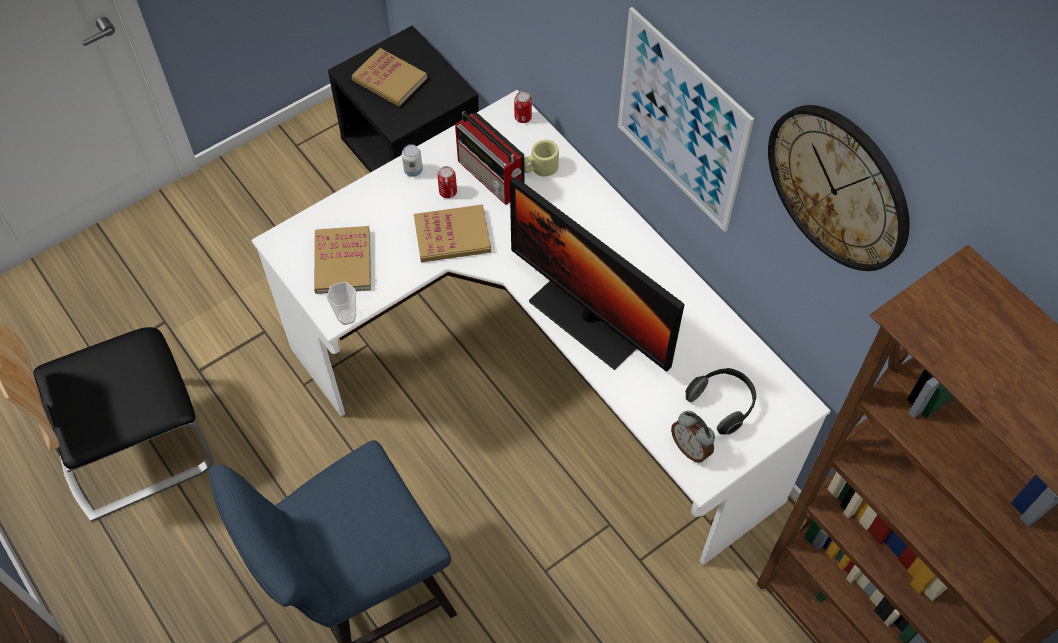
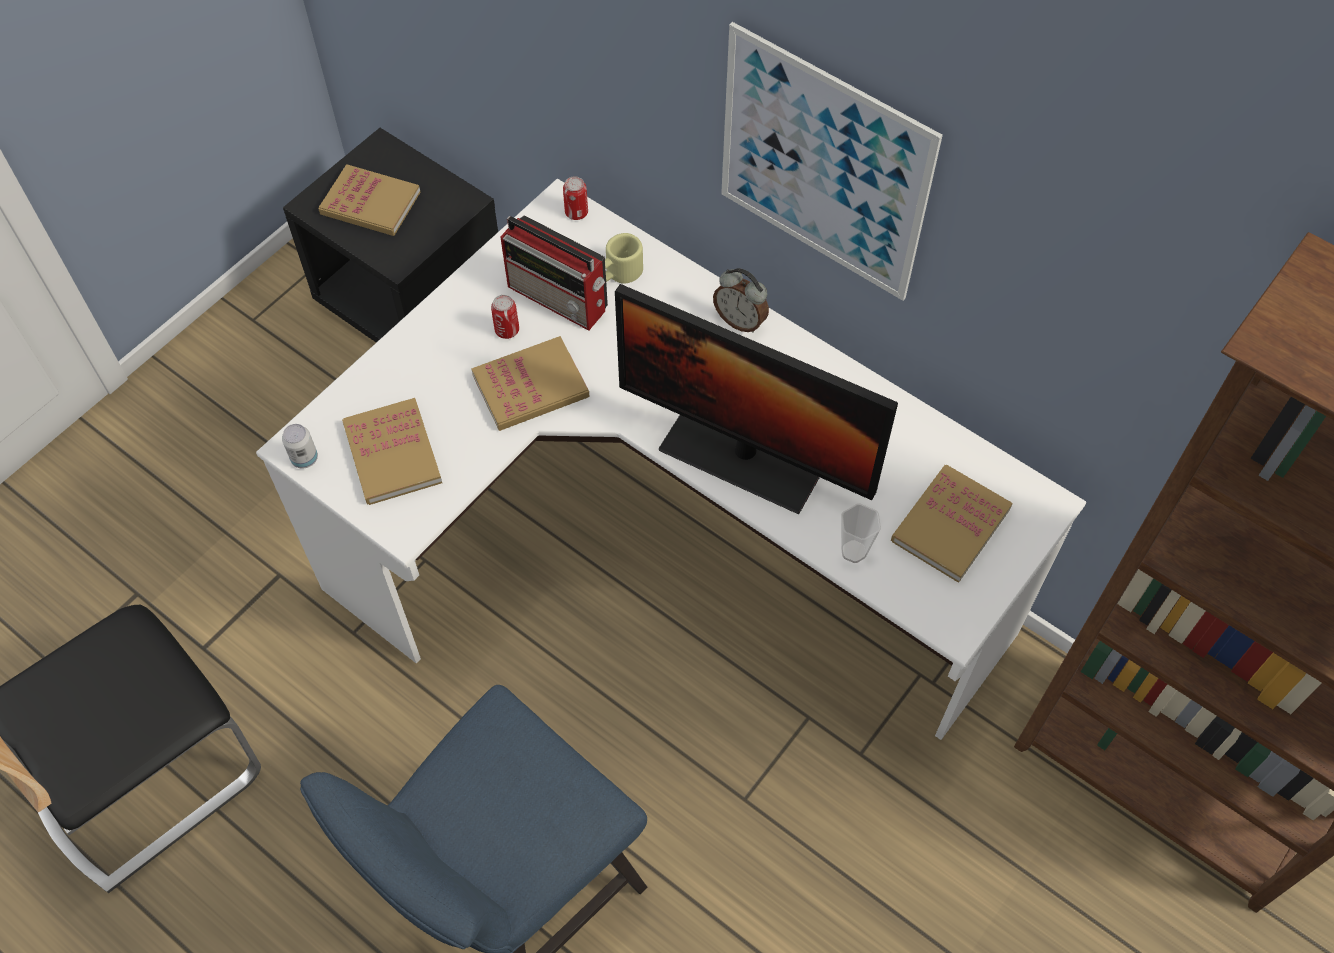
camera: 15 degrees left, 0 degrees up
cup [326,281,356,325] -> cup moved to [841,503,881,563]
can [402,144,423,177] -> can moved to [282,424,318,469]
alarm clock [671,411,715,463] -> alarm clock moved to [713,268,769,333]
headphones [685,368,756,435] -> book [891,465,1013,583]
wall clock [768,105,910,271] -> none

